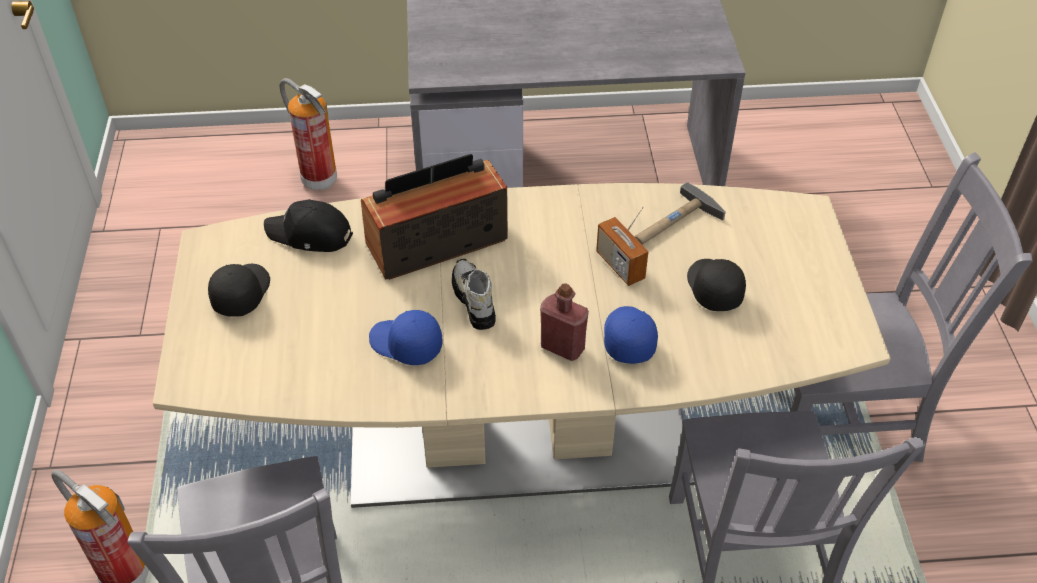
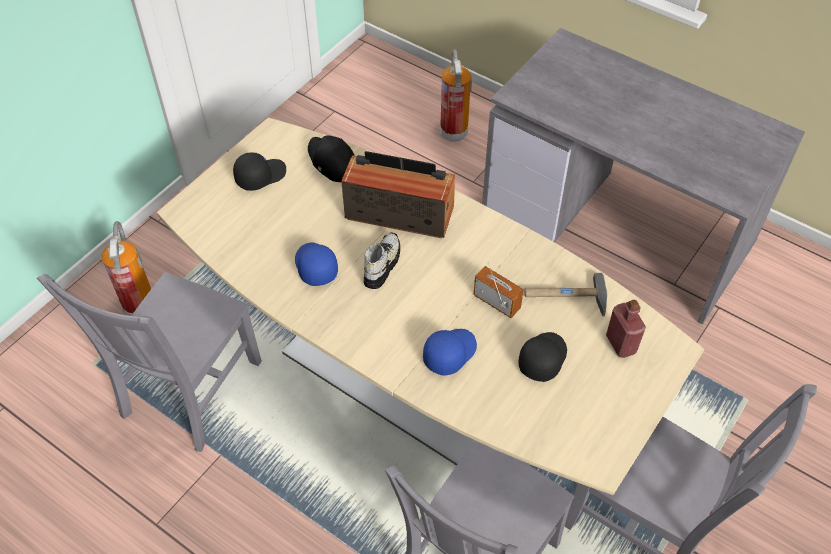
camera: 40 degrees right, 5 degrees up
red bottle [540,283,589,361] -> red bottle moved to [606,299,646,358]
radio [596,206,648,286] -> radio turned 120 degrees clockwise [473,262,524,318]

